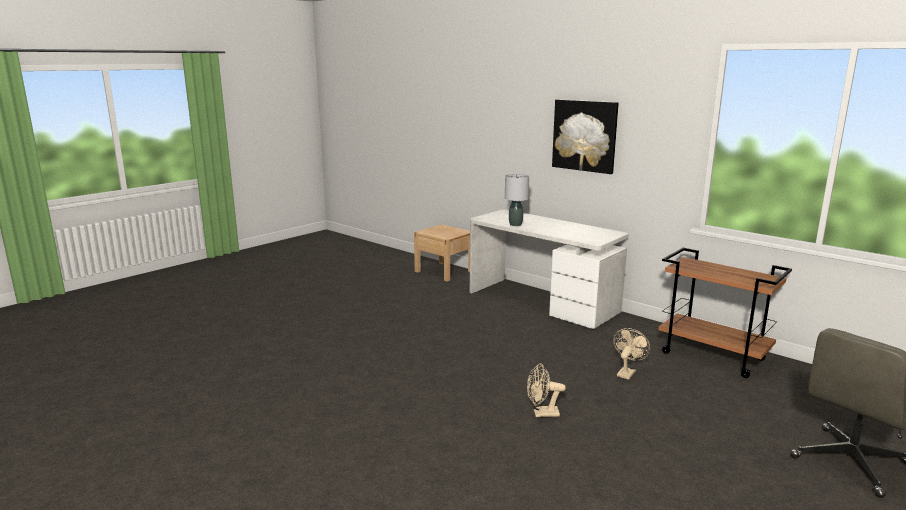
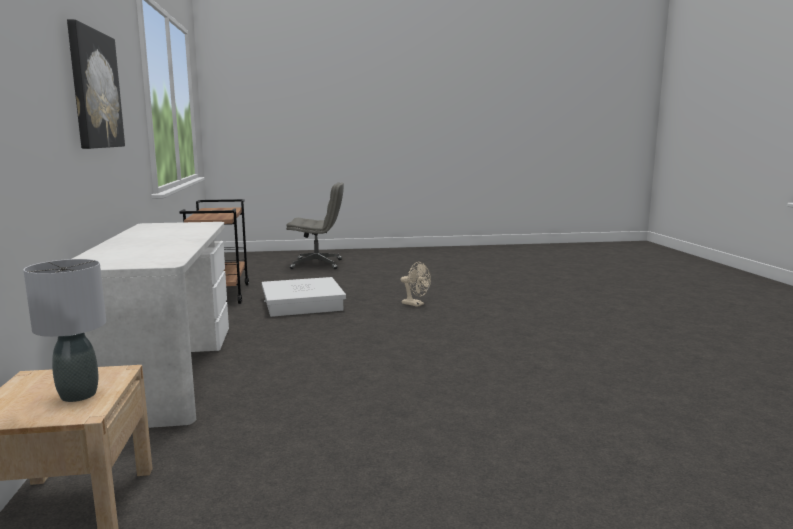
camera: 140 degrees left, 5 degrees down
grey table lamp [505,174,529,226] -> grey table lamp moved to [23,259,106,402]
beige fan [614,328,650,379] -> white storage box [262,277,346,317]

